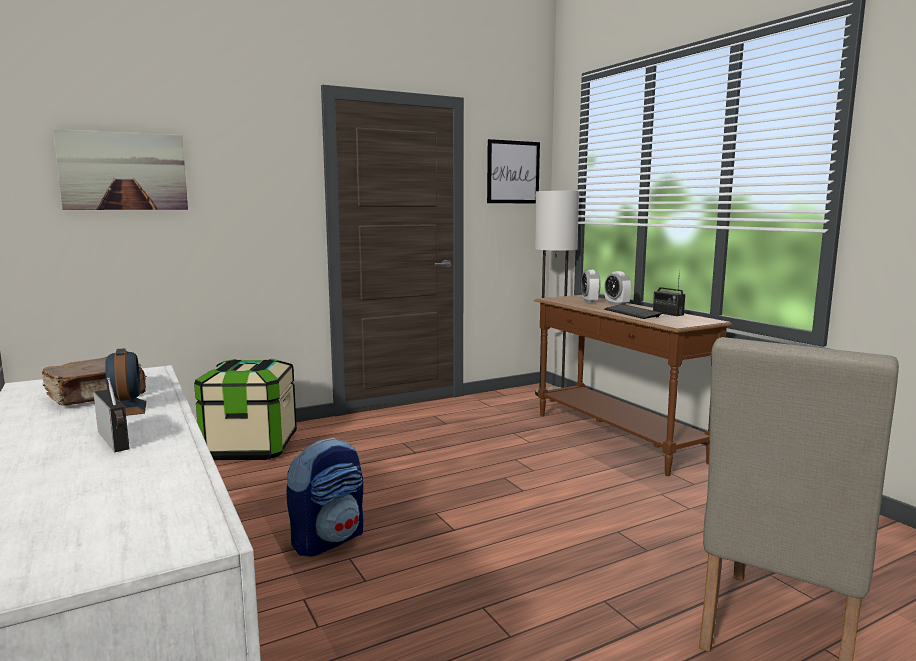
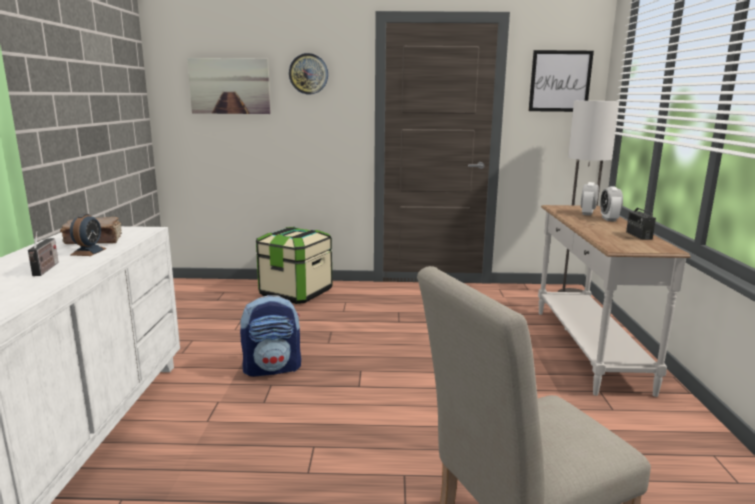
camera: 30 degrees right, 5 degrees up
brown console table [534,295,732,476] -> white console table [538,205,690,397]
keyboard [604,304,662,319] -> none
none -> wall clock [289,53,328,94]

